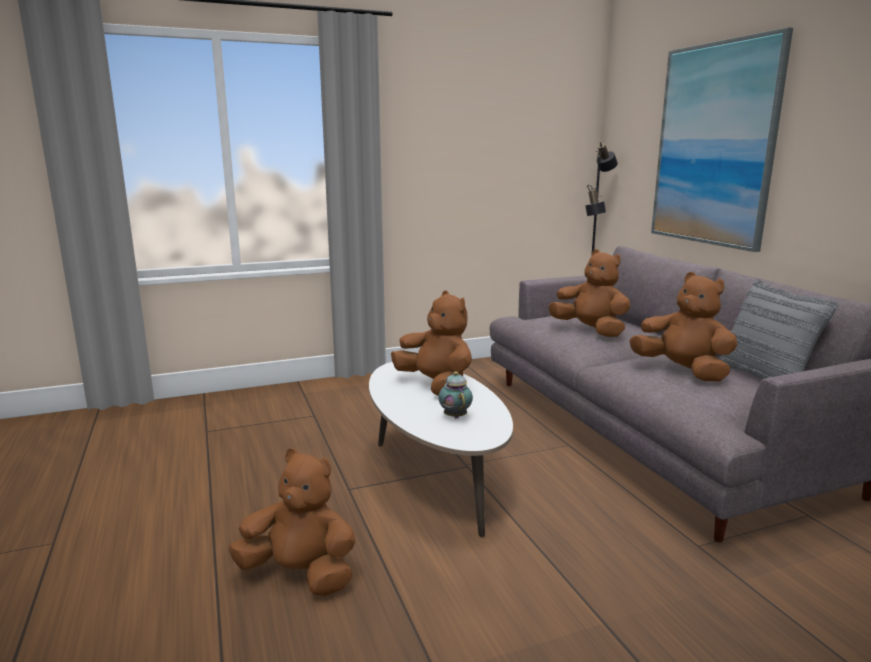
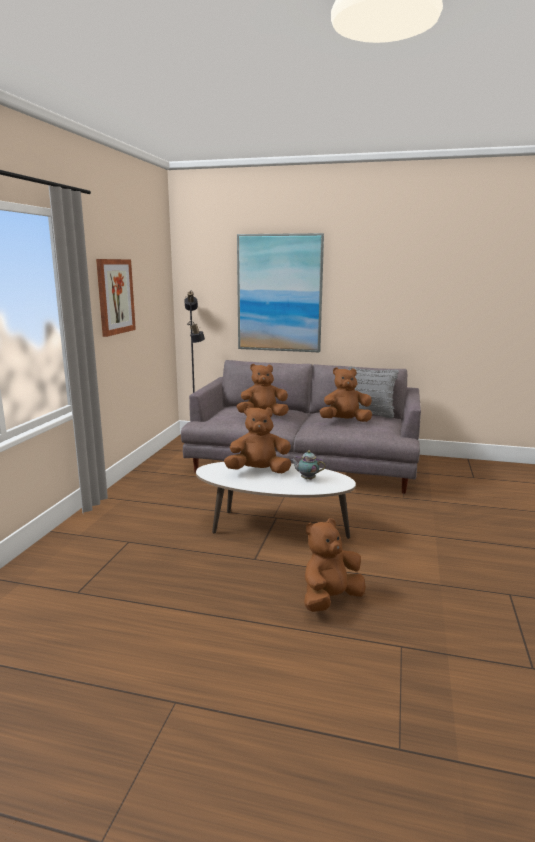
camera: 55 degrees left, 0 degrees up
none -> picture [96,259,136,337]

